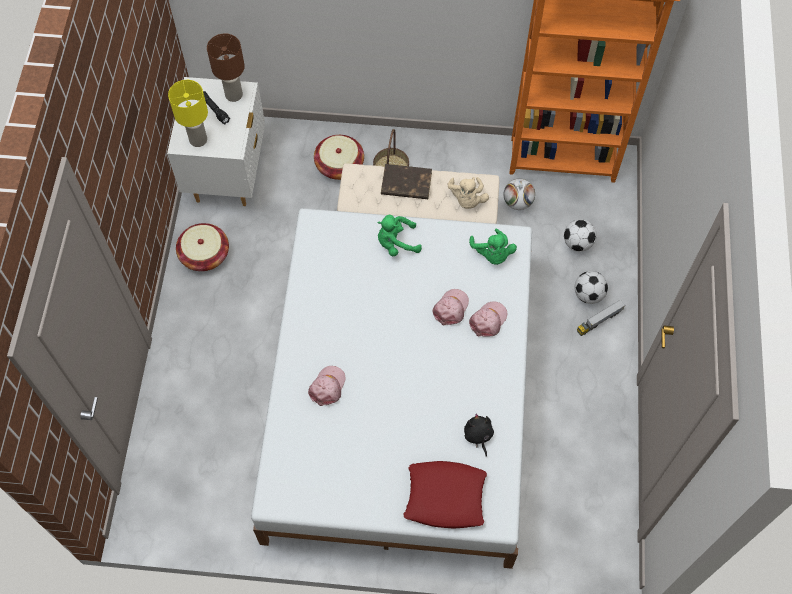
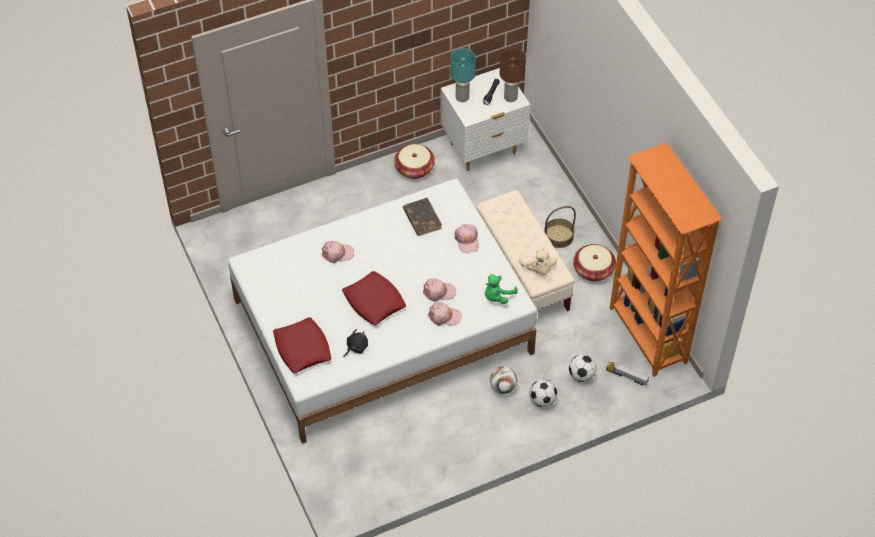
camera: 60 degrees right, 10 degrees down
yellow table lamp [168,80,208,147] -> turquoise table lamp [450,48,476,102]
basket [314,135,364,180] -> basket moved to [573,244,616,281]
green plush toy [377,215,422,256] -> pink cap [454,224,479,253]
brown book [381,164,432,199] -> brown book moved to [403,198,442,236]
beige plush toy [448,177,489,209] -> beige plush toy turned 90 degrees counterclockwise [519,248,557,275]
football [503,178,535,210] -> football moved to [490,366,517,394]
toy truck [577,299,625,336] -> toy truck moved to [606,362,649,386]
none -> red pillow [342,271,406,325]

